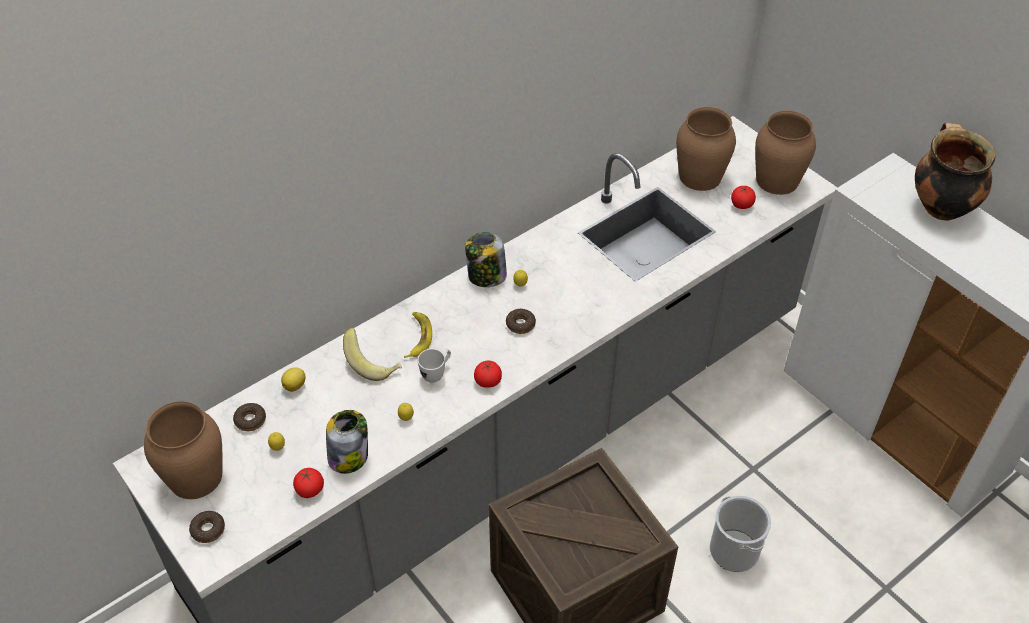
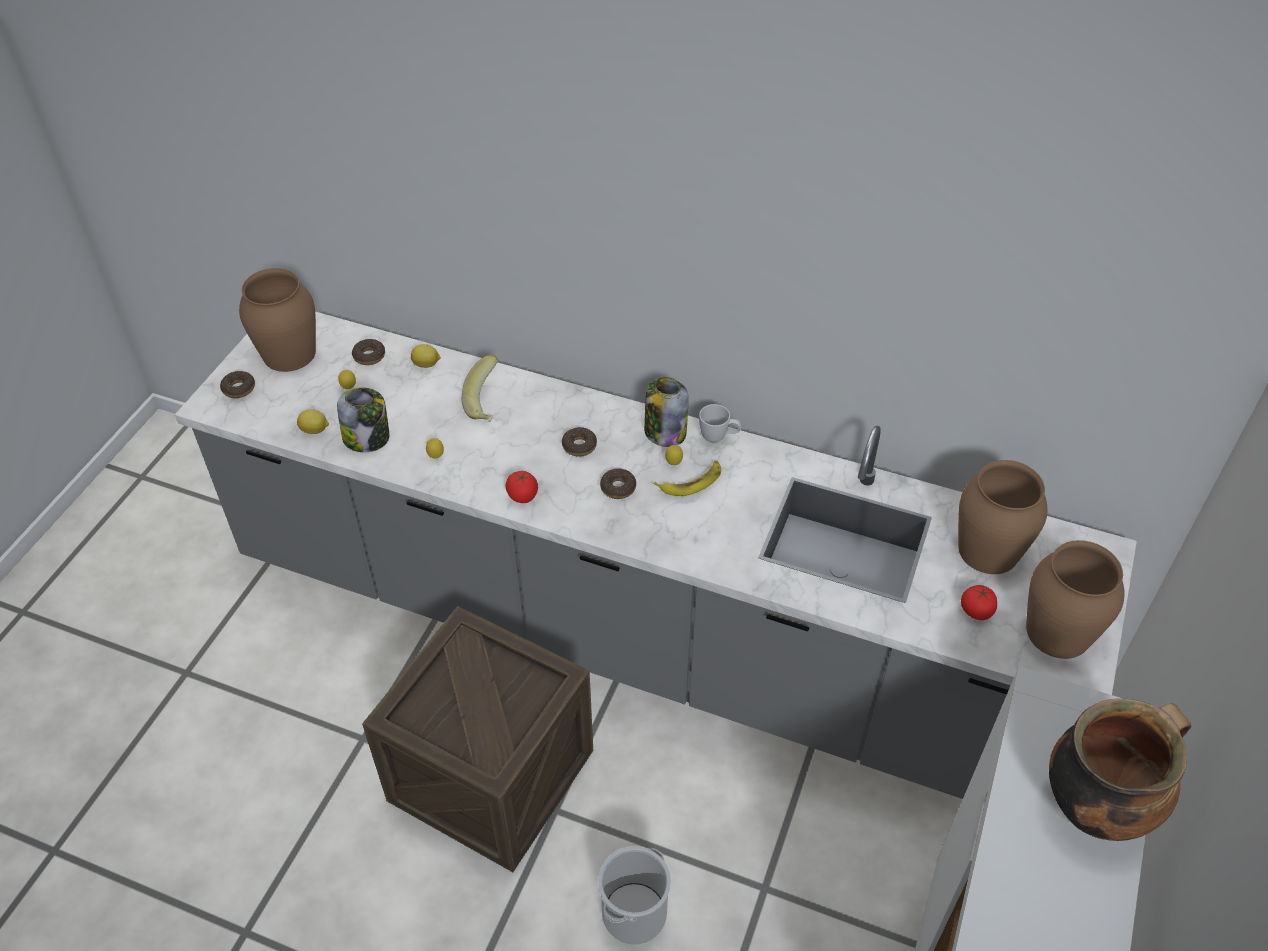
camera: 60 degrees right, 0 degrees up
tomato [293,468,324,498] -> lemon [297,409,329,434]
banana [404,312,432,358] -> banana moved to [654,460,721,496]
white mug [418,349,451,383] -> white mug moved to [699,404,742,443]
none -> donut [562,427,597,457]

